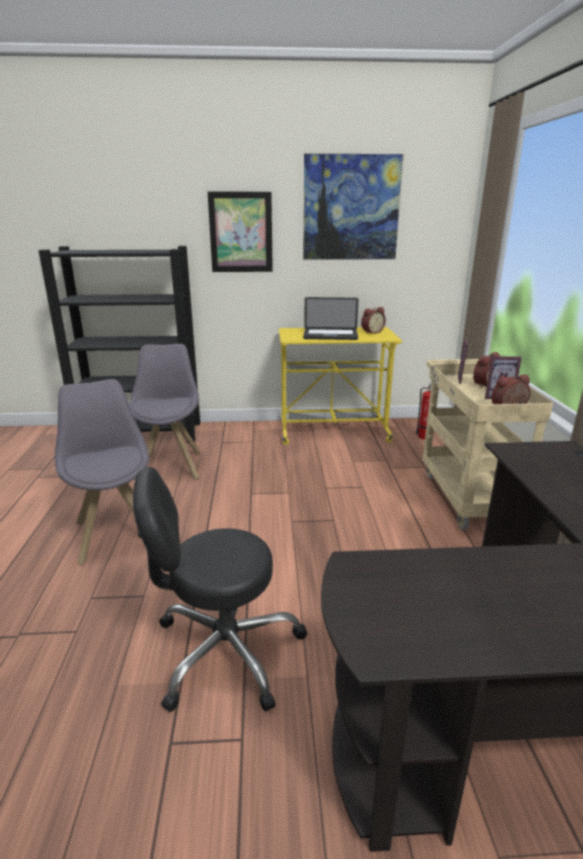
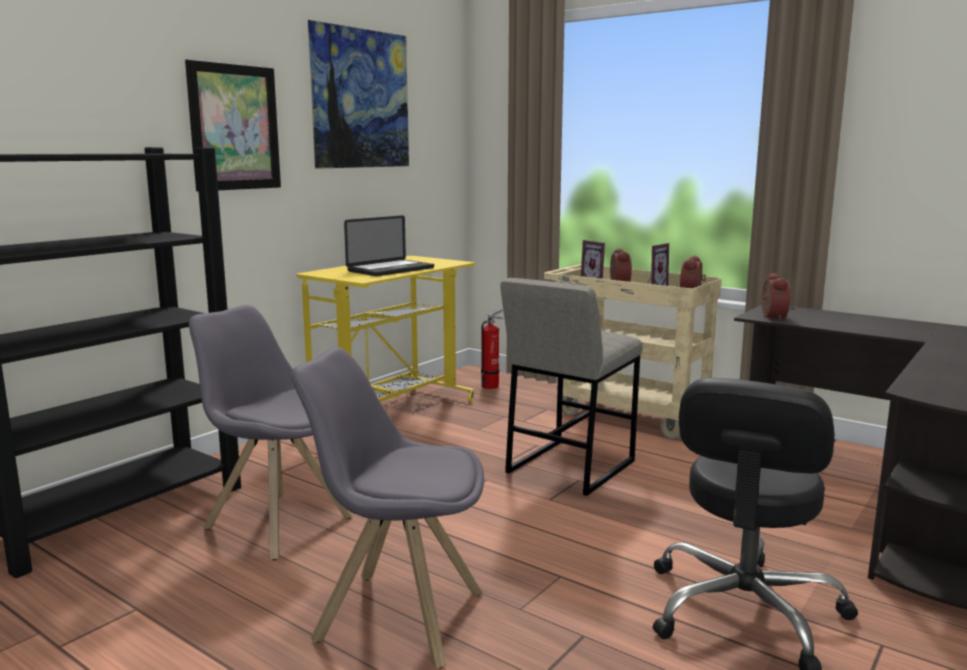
camera: 50 degrees left, 10 degrees down
alarm clock [361,307,386,334] -> alarm clock moved to [762,273,790,321]
none -> grey chair [500,278,643,496]

